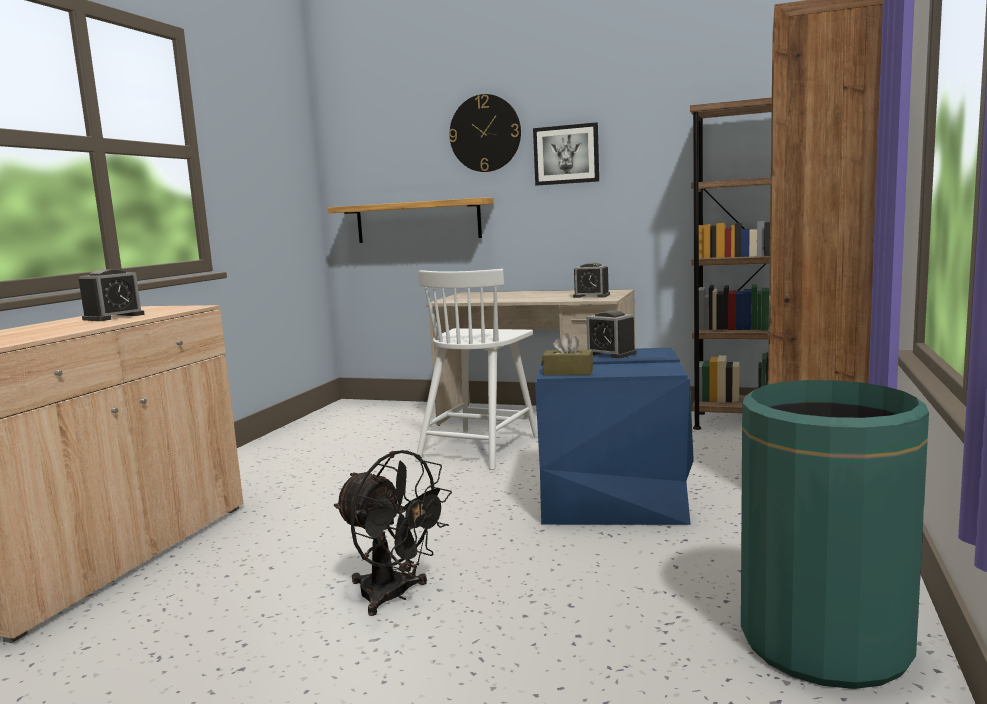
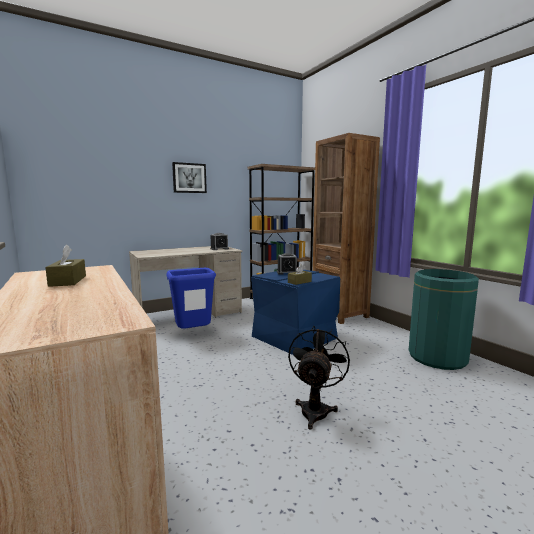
camera: 50 degrees left, 0 degrees up
alarm clock [79,269,145,321] -> brown tissue box [45,245,86,287]
shelf [328,198,494,243] -> none
black fan [334,450,452,616] -> black fan turned 60 degrees counterclockwise [288,326,350,430]
white chair [415,269,538,470] -> blue trash can [167,268,216,329]
wall clock [449,94,521,172] -> none

